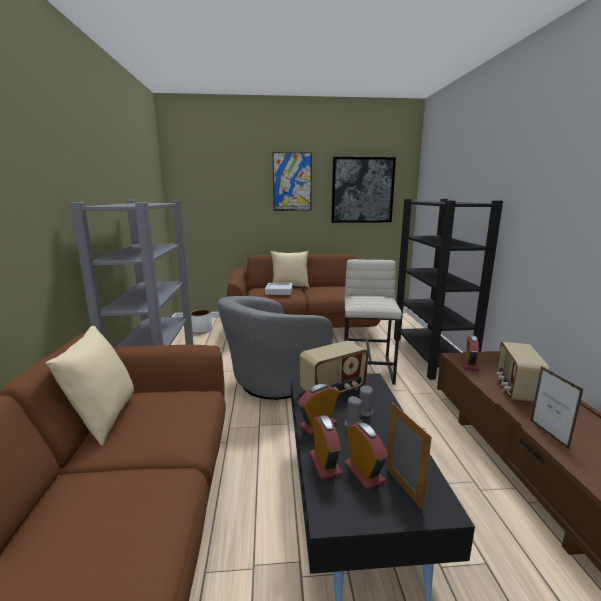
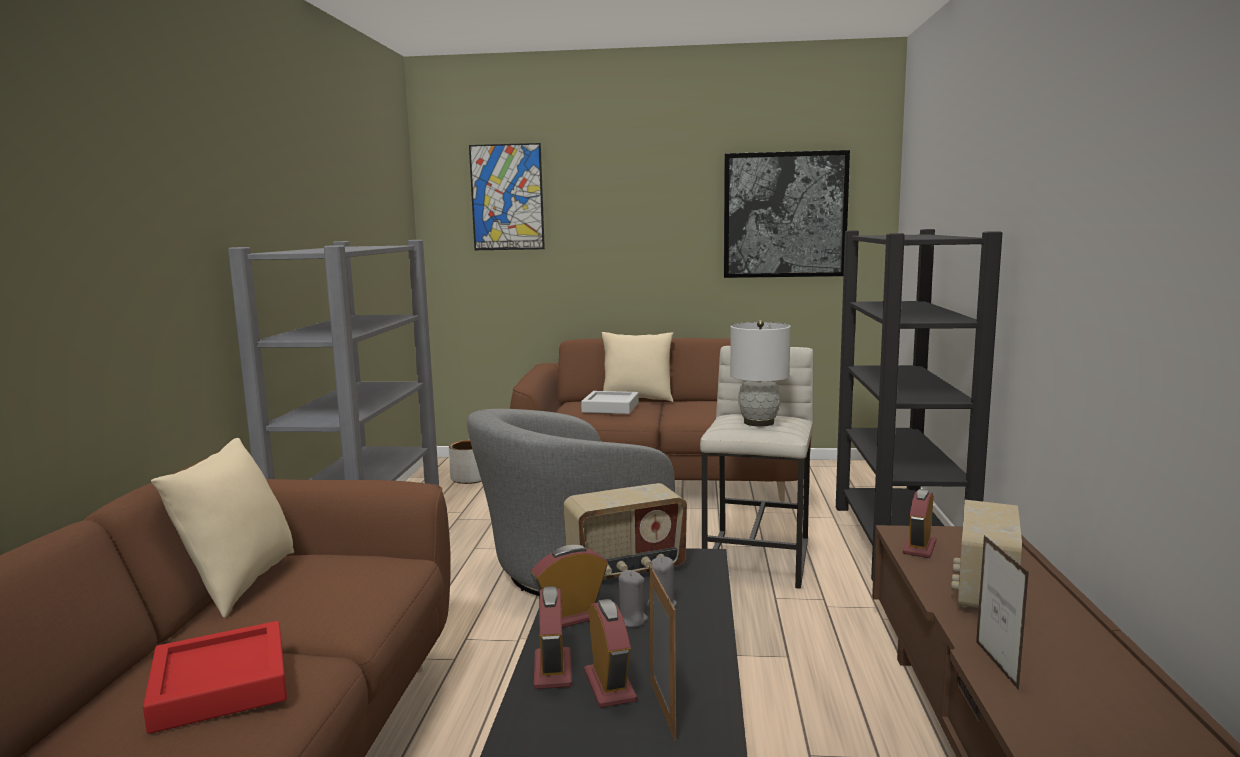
camera: 10 degrees right, 5 degrees down
picture [273,152,312,211] -> picture moved to [469,143,545,250]
none -> red tray [143,621,287,734]
none -> white table lamp [730,321,791,427]

